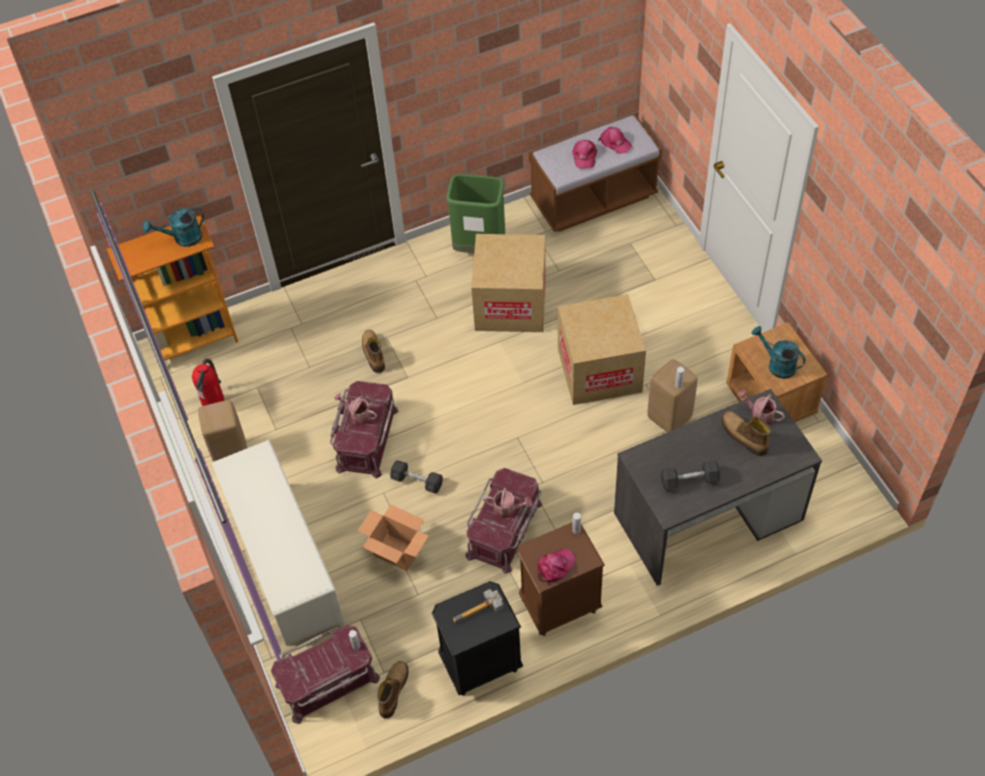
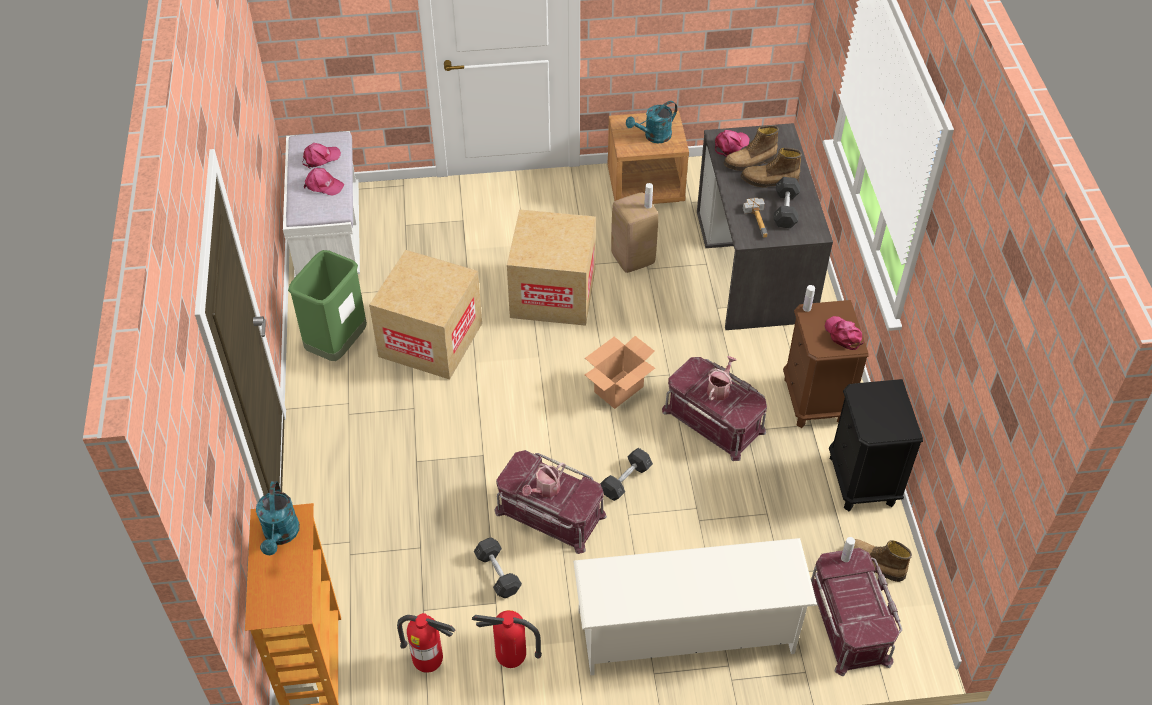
camera: 75 degrees left, 5 degrees down
beige stool [198,400,247,462] -> fire extinguisher [472,610,542,668]
cardboard box [358,504,429,571] -> cardboard box moved to [585,336,655,409]
boot [362,330,385,373] -> boot moved to [741,148,802,188]
hammer [453,589,504,623] -> hammer moved to [743,198,768,238]
brown bench [529,114,662,232] -> white bench [283,131,360,278]
watering can [738,390,785,425] -> pink cap [715,130,750,157]
none -> grey dumbbell [474,538,522,598]

